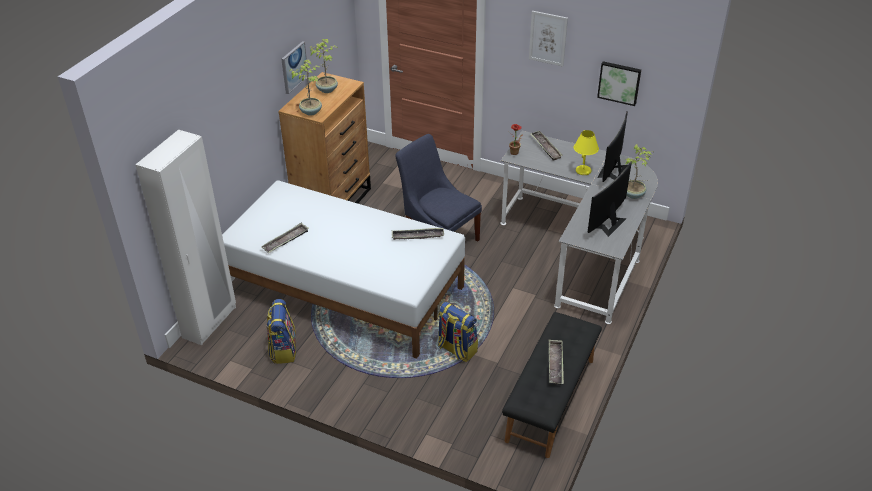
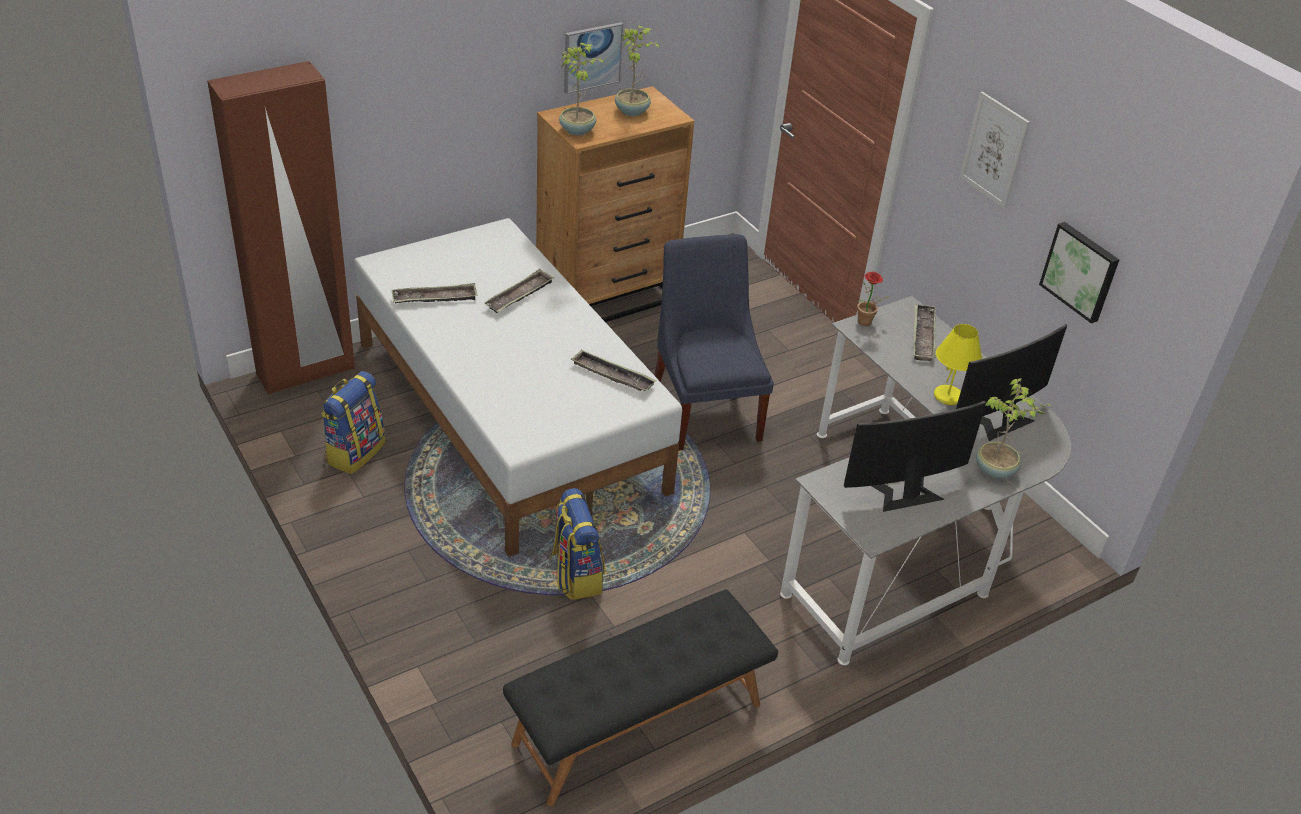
camera: 30 degrees right, 0 degrees up
white wardrobe [135,130,236,345] -> brown wardrobe [207,61,355,395]
tray [549,339,564,385] -> tray moved to [484,269,554,313]

